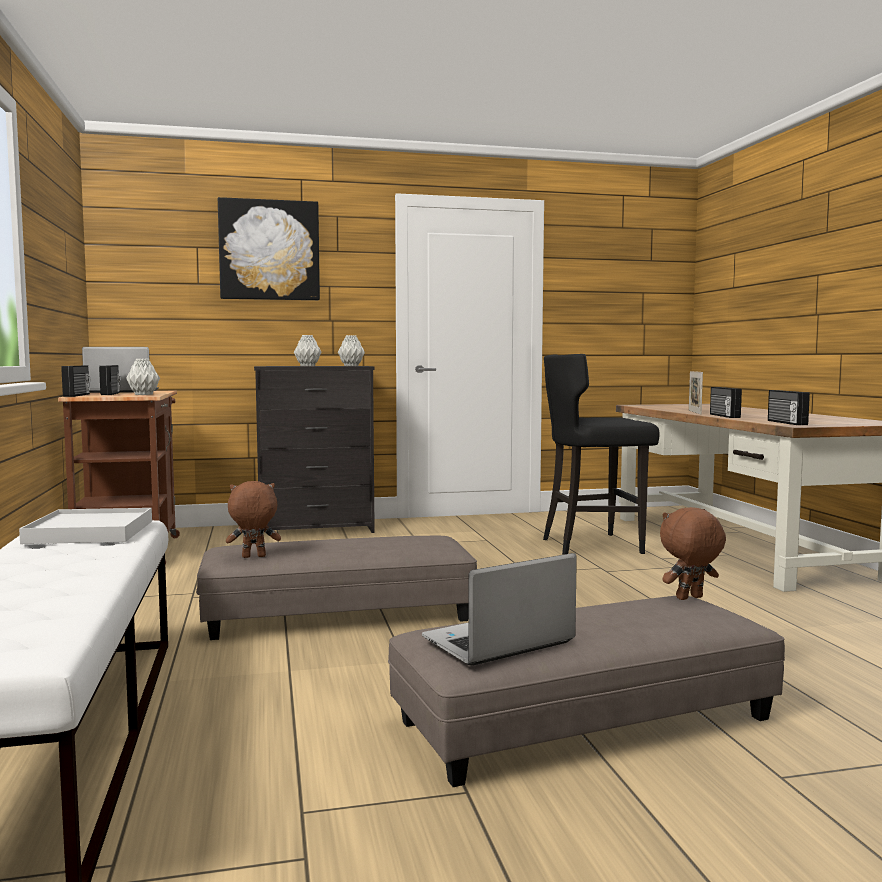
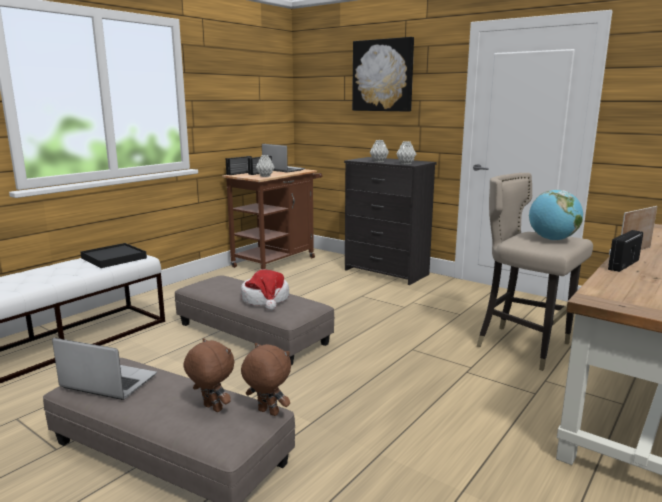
camera: 50 degrees right, 10 degrees up
white tray [19,508,152,544] -> black tray [80,243,147,268]
brown plush toy [226,481,281,558] -> brown plush toy moved to [183,338,234,412]
black stool [543,354,660,555] -> beige stool [477,173,593,371]
radio [768,390,810,425] -> none
none -> hat [241,270,289,311]
none -> globe [529,190,583,240]

